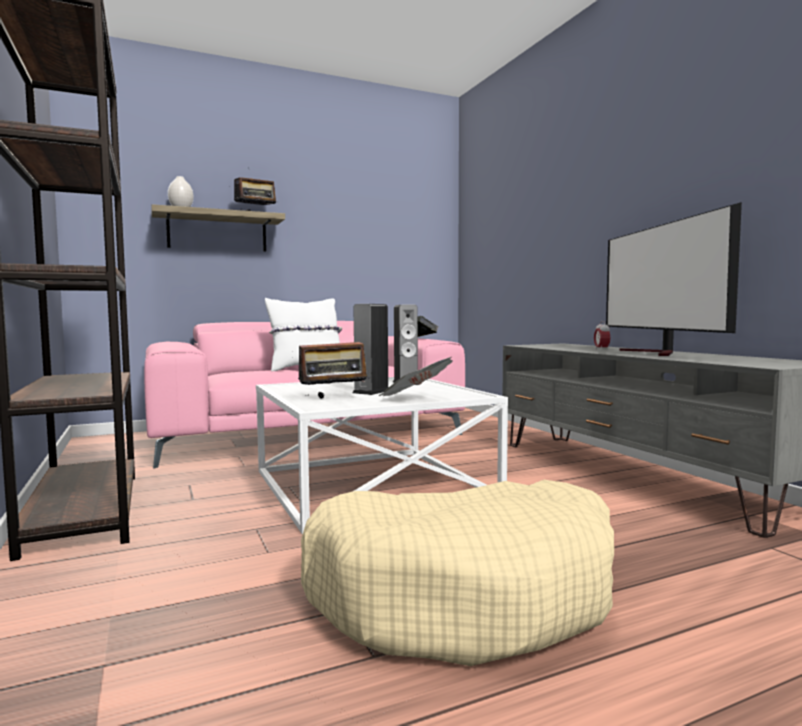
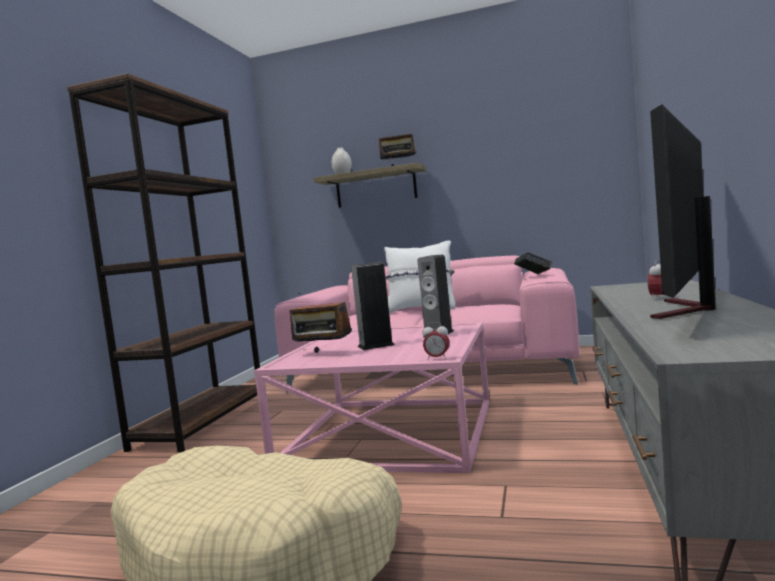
camera: 40 degrees right, 0 degrees up
white coffee table [256,377,508,535] -> pink coffee table [254,323,490,473]
newspaper [379,357,453,396] -> none
none -> alarm clock [422,322,450,359]

